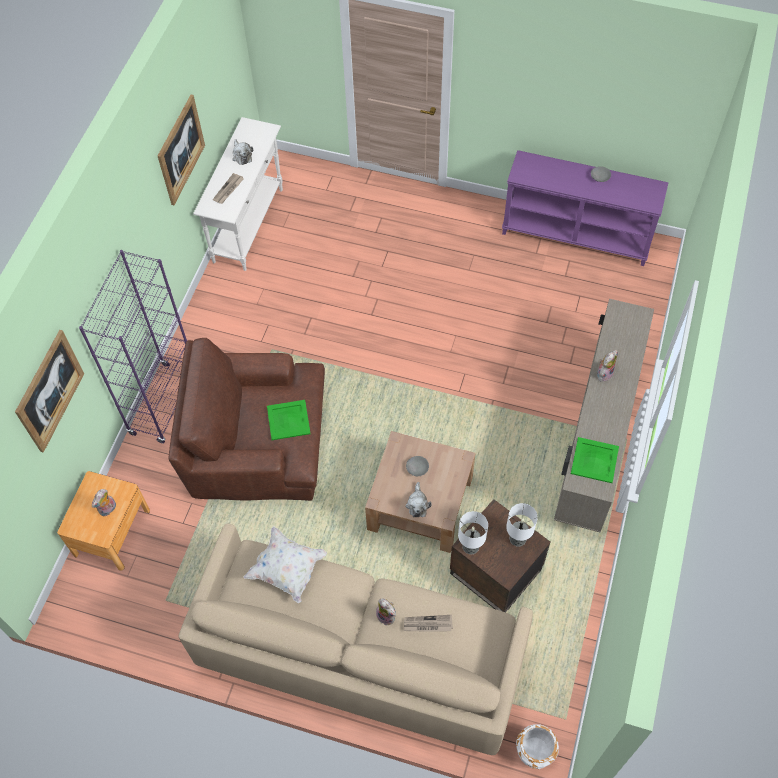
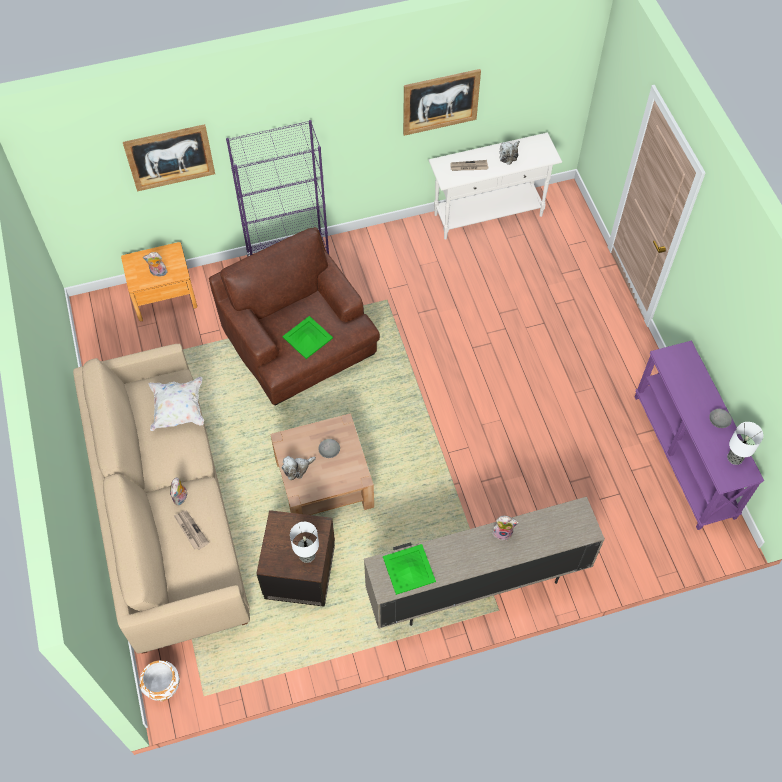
camera: 55 degrees right, 0 degrees up
table lamp [458,511,488,554] -> table lamp moved to [727,422,764,465]

